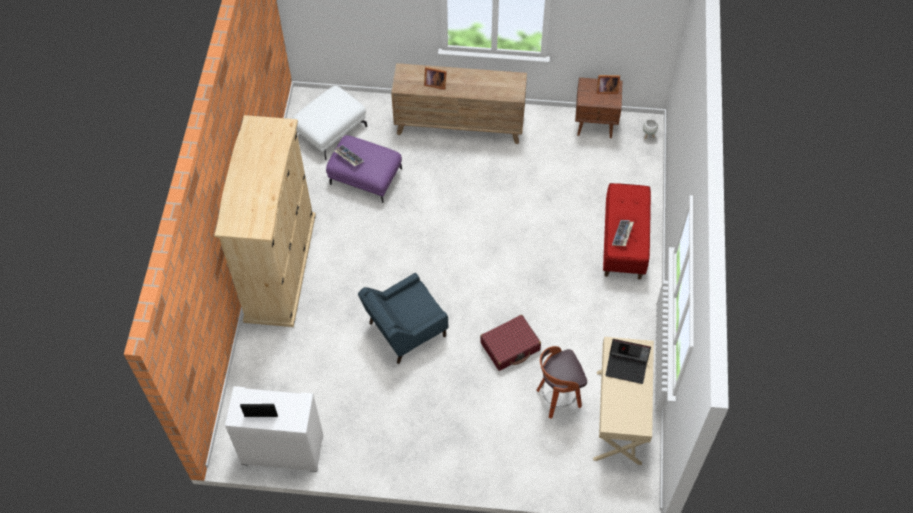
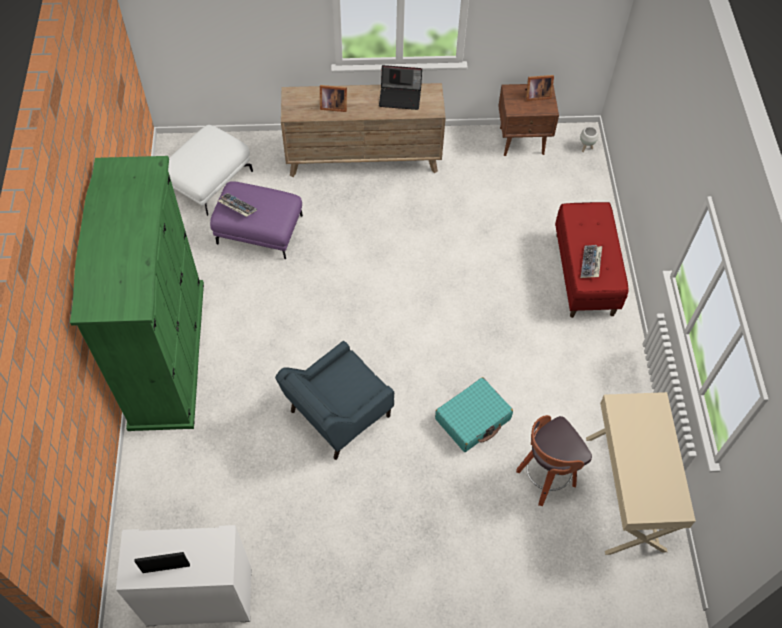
camera: 10 degrees left, 0 degrees up
beige wardrobe [214,115,316,327] -> green wardrobe [70,156,204,431]
red suitcase [480,315,541,371] -> turquoise suitcase [435,377,513,452]
laptop [606,339,651,384] -> laptop moved to [379,65,422,110]

